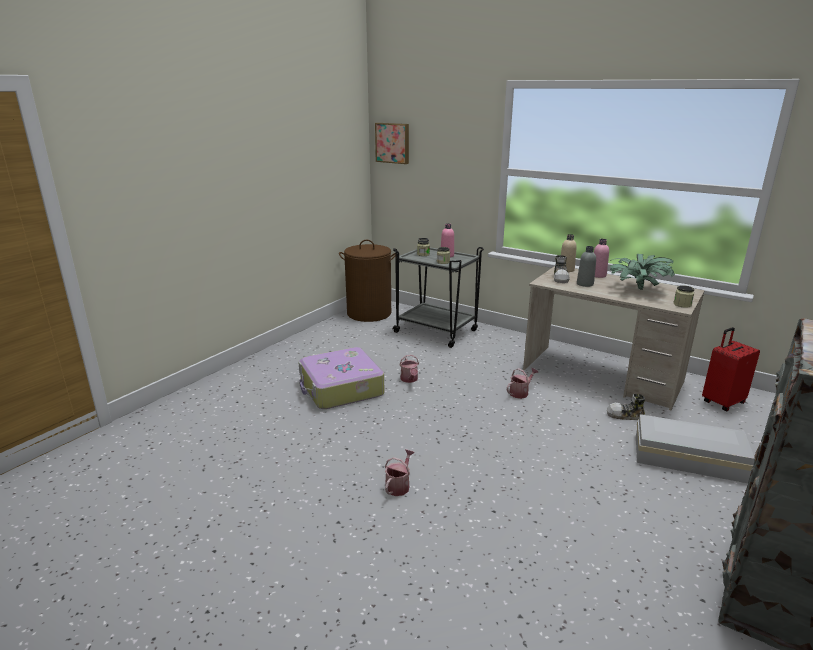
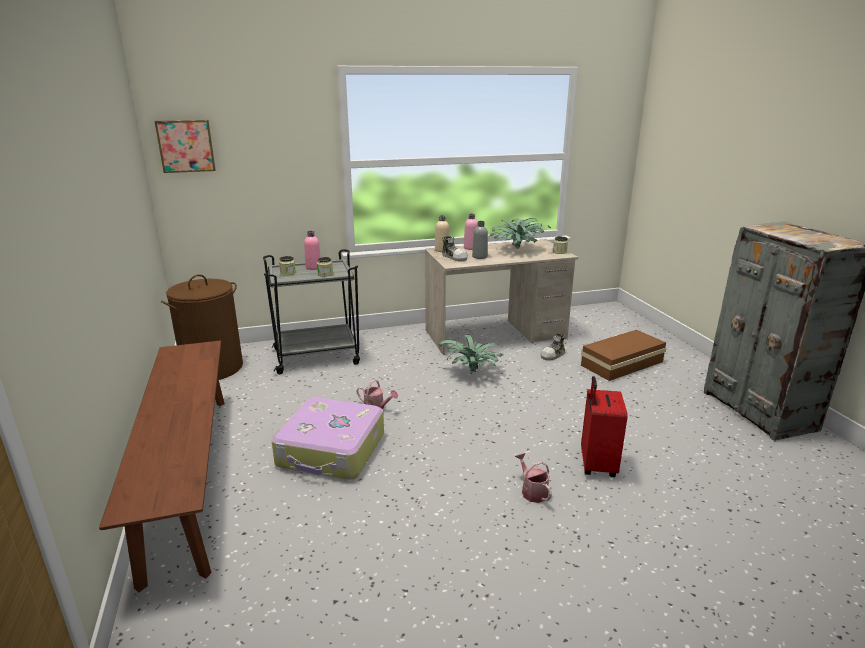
camera: 50 degrees left, 0 degrees up
watering can [507,368,538,399] -> potted plant [439,334,503,374]
white storage box [636,414,754,483] -> brown storage box [581,330,666,381]
red suitcase [702,327,760,411] -> red suitcase moved to [581,376,628,477]
none -> brown bench [99,341,225,592]

